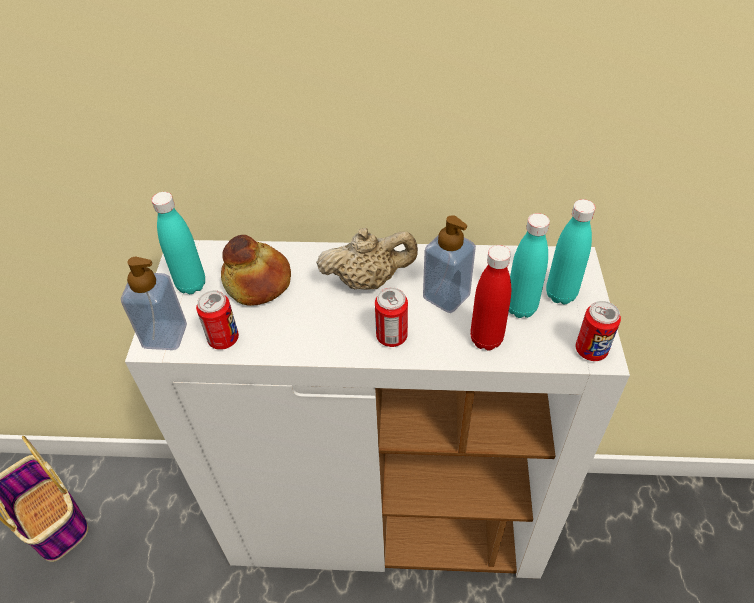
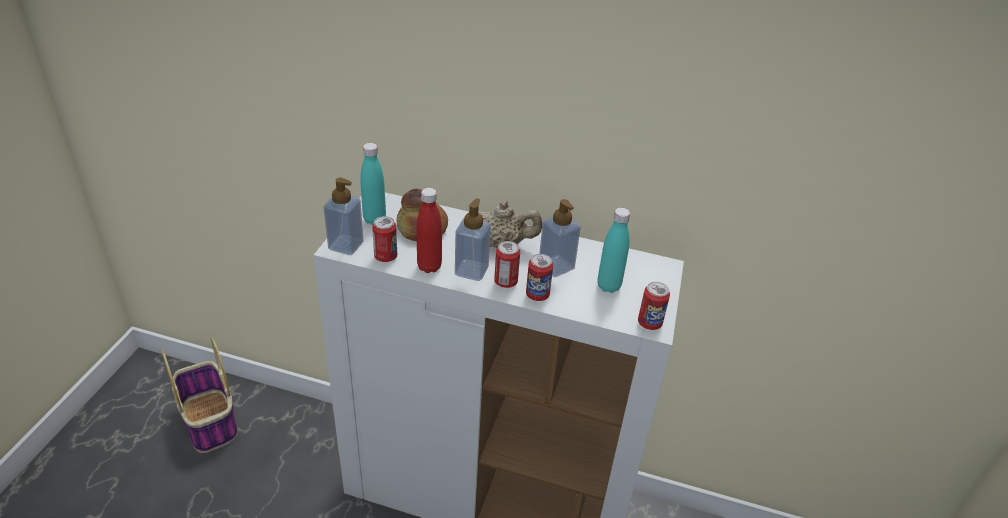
camera: 10 degrees right, 10 degrees down
red bottle [470,245,511,351] -> red bottle moved to [417,188,442,273]
turquoise bottle [546,199,595,304] -> none
none -> soap dispenser [455,198,491,281]
none -> can [526,254,553,301]

